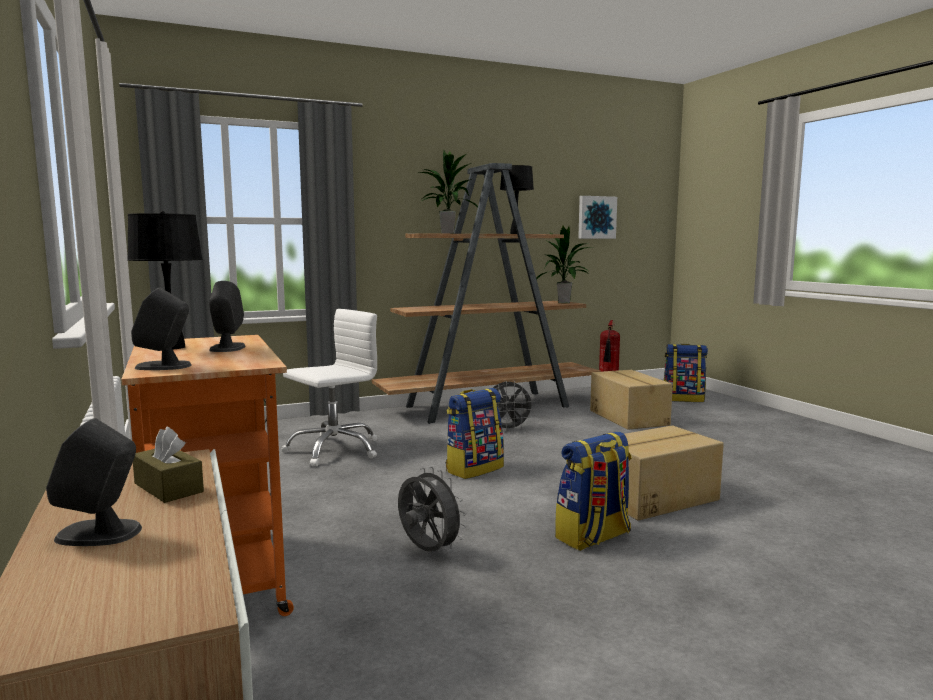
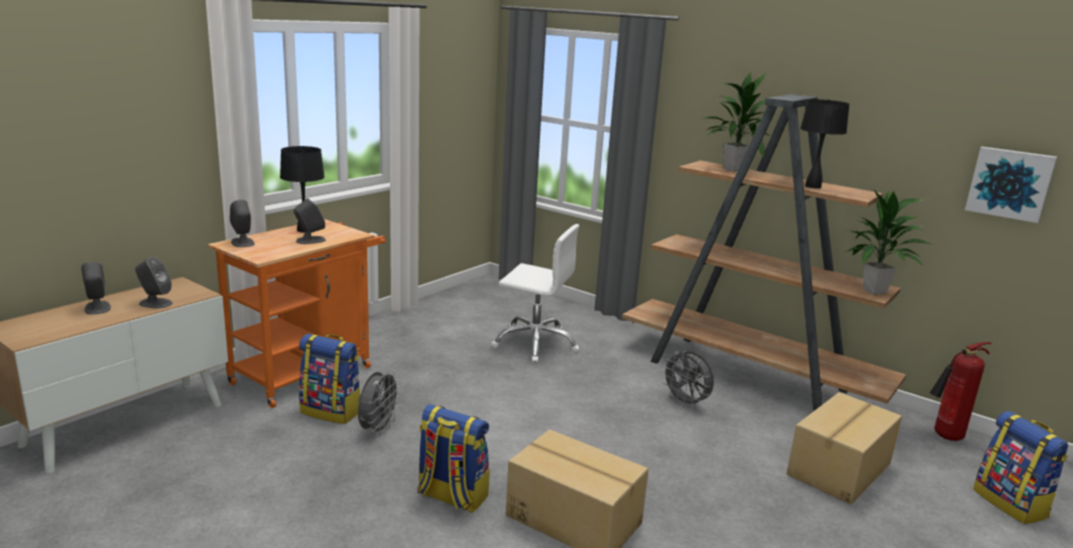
camera: 60 degrees right, 10 degrees up
brown tissue box [133,427,204,503] -> grey speaker [135,257,173,308]
backpack [446,388,504,479] -> backpack moved to [299,334,360,424]

